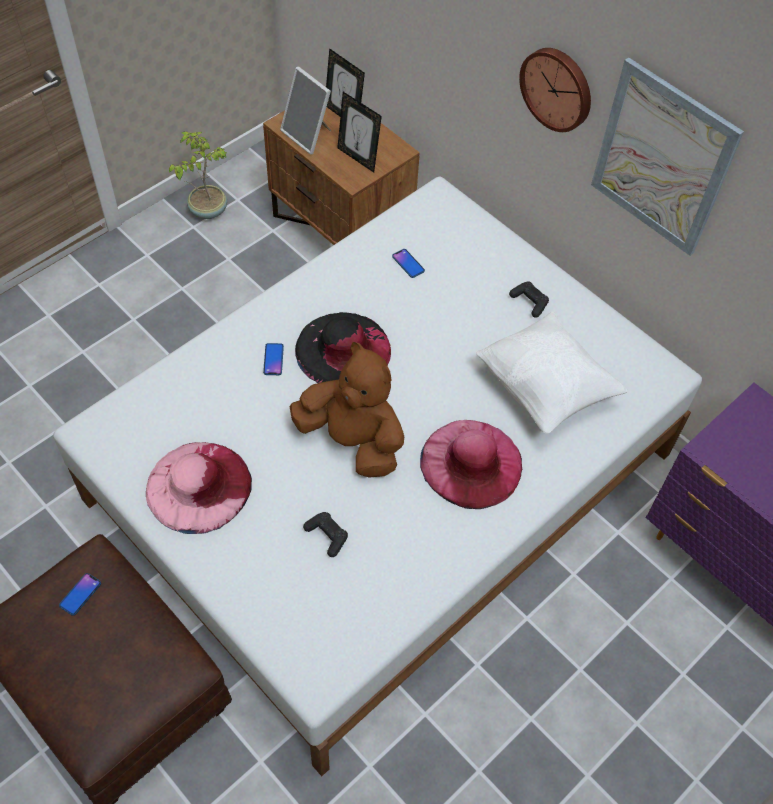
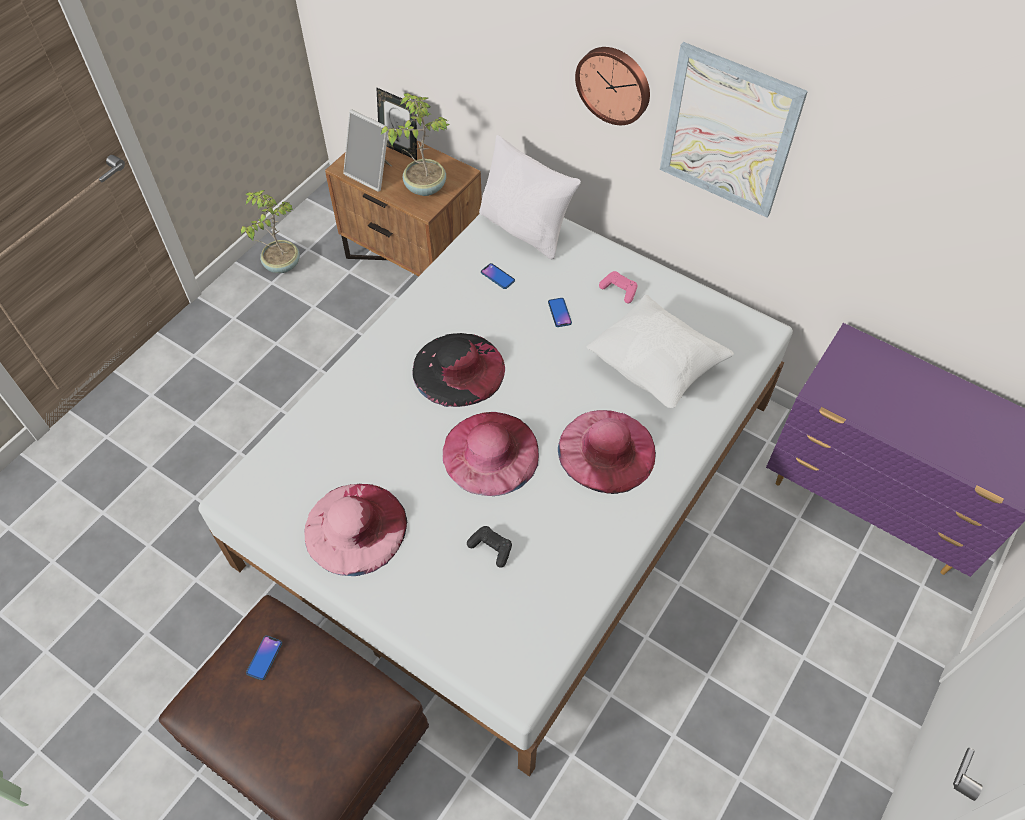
camera: 10 degrees left, 0 degrees up
phone [263,343,284,375] -> phone moved to [548,298,572,327]
brown plush toy [290,342,404,478] -> pink hat [443,412,539,496]
picture frame [337,92,382,172] -> potted plant [381,93,449,196]
black game controller [509,281,549,318] -> pink game controller [599,271,637,303]
none -> white pillow [479,135,581,259]

